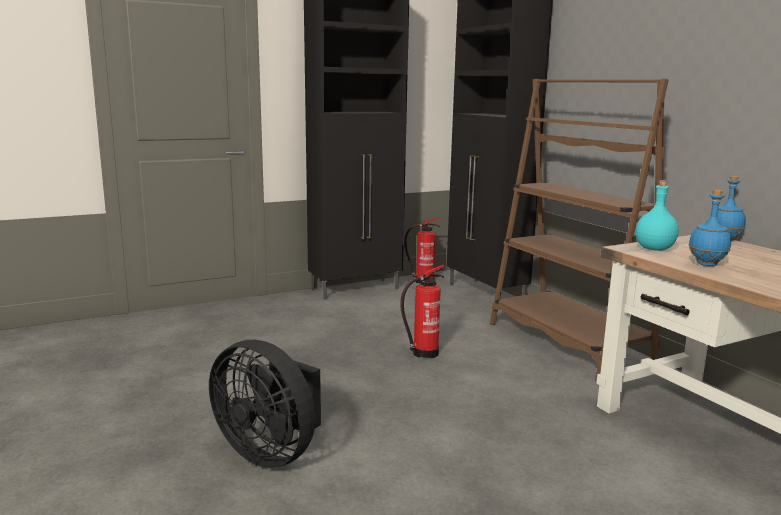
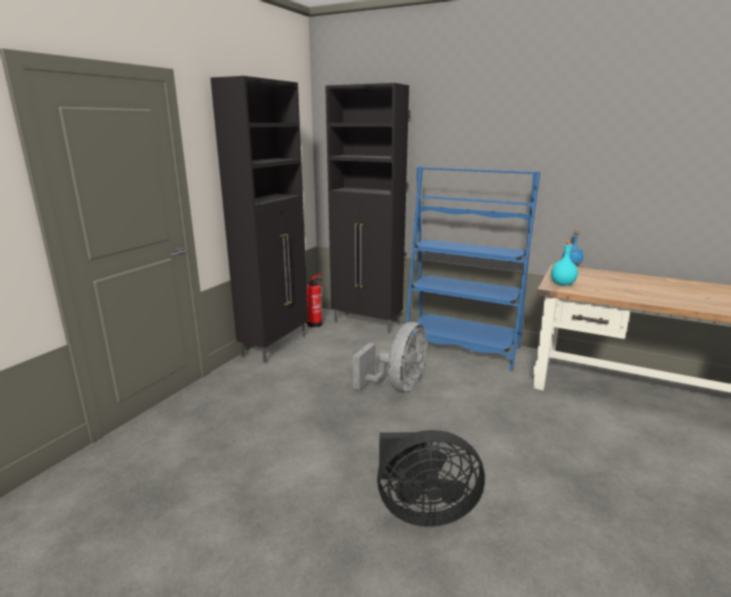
camera: 35 degrees left, 5 degrees up
fire extinguisher [400,265,445,358] -> grey fan [353,322,427,392]
brown bookcase [490,78,669,381] -> blue bookcase [406,166,540,371]
blue bottle [689,190,731,266] -> none

